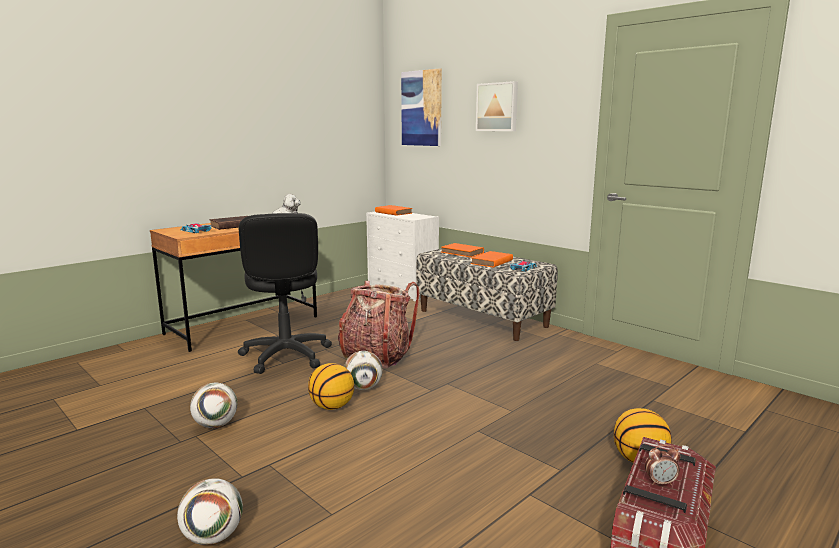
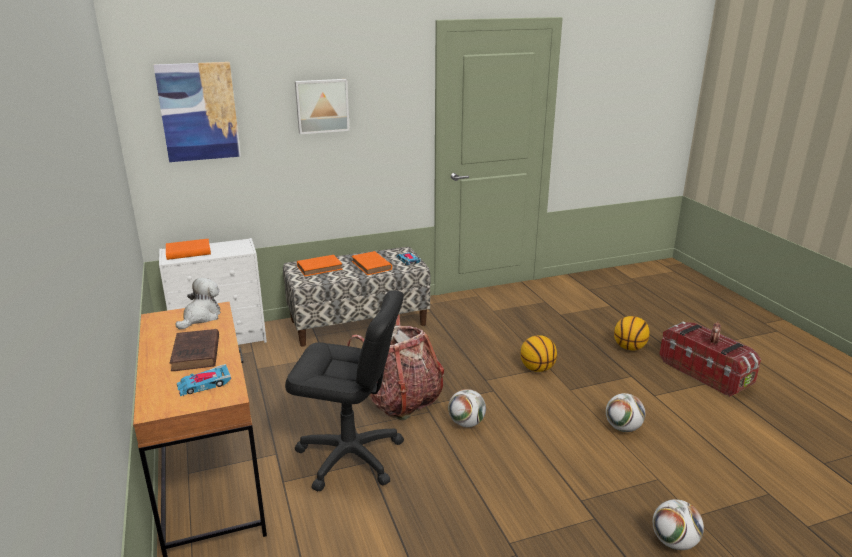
camera: 65 degrees left, 10 degrees up
football [190,383,237,428] -> football moved to [606,393,645,432]
basketball [308,363,354,410] -> basketball moved to [520,335,557,372]

